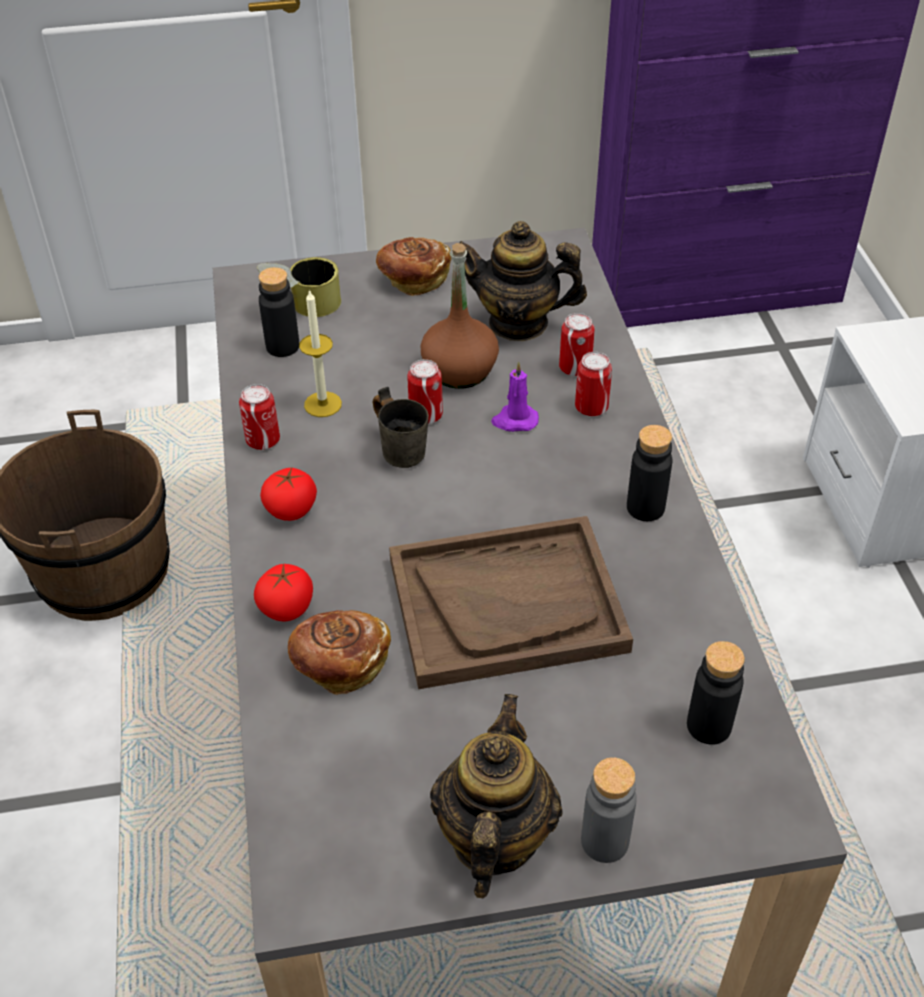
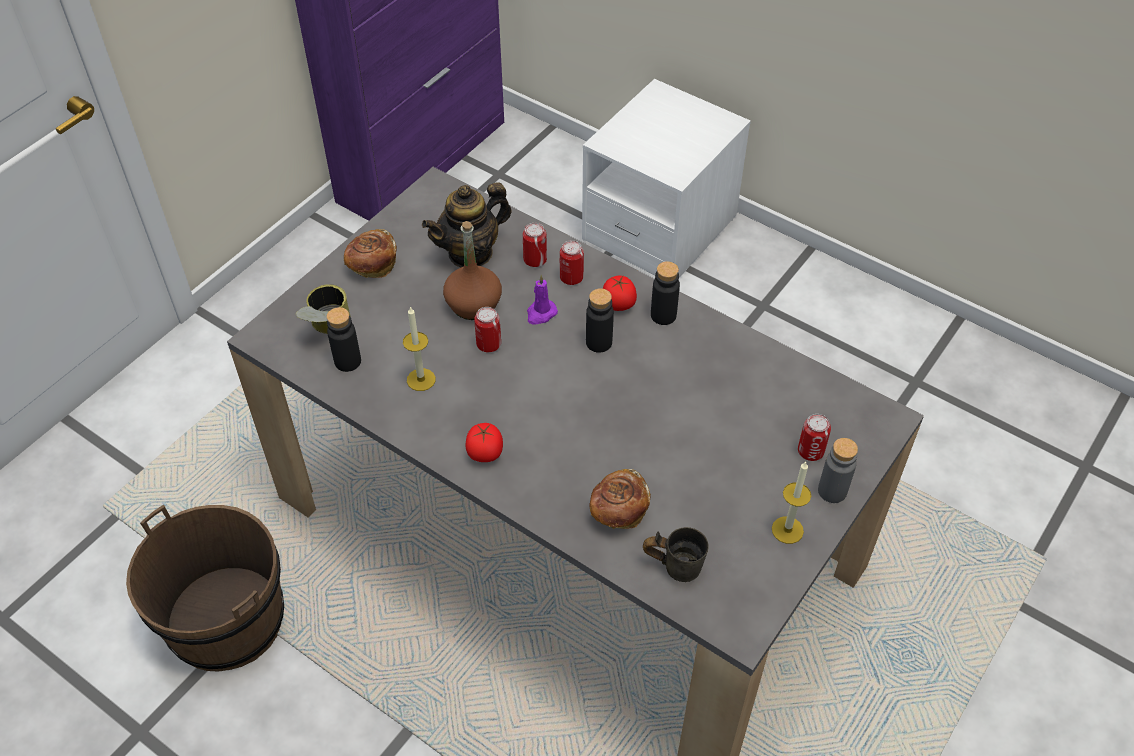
camera: 45 degrees left, 5 degrees up
can [239,384,280,450] -> can moved to [798,414,831,461]
tomato [254,563,313,621] -> tomato moved to [603,276,637,311]
grey mug [373,387,429,468] -> grey mug moved to [643,527,709,582]
brown tray [389,516,633,689] -> none
teapot [430,694,562,898] -> candle [772,462,811,544]
black bottle [687,641,745,745] -> black bottle moved to [586,288,614,353]

